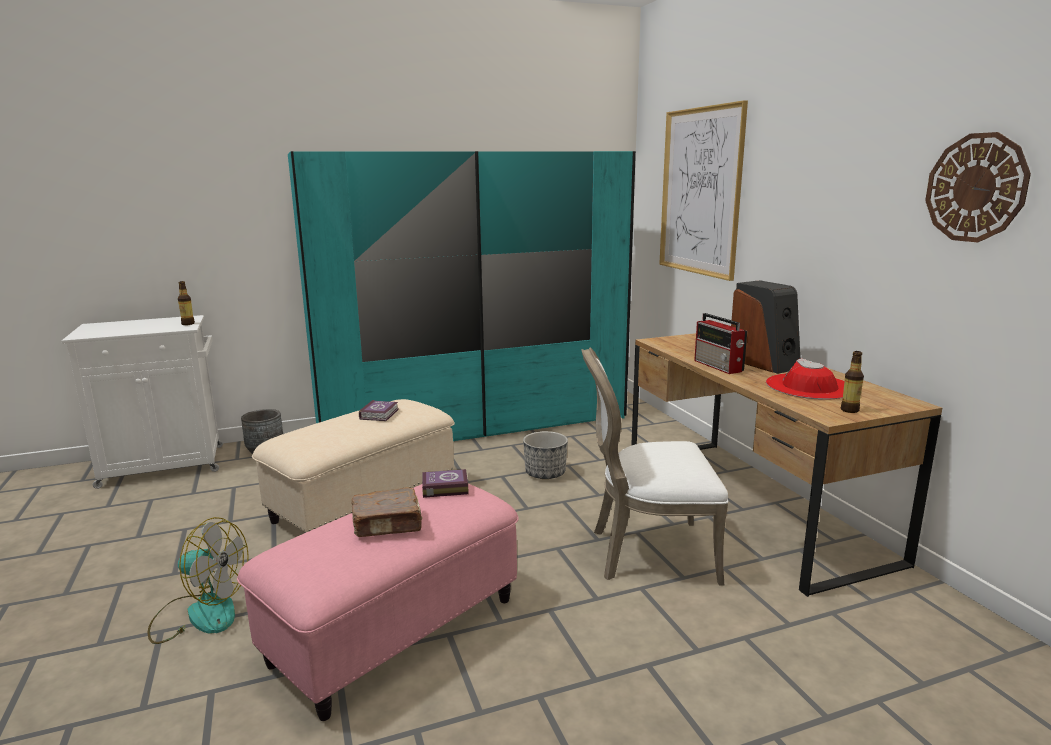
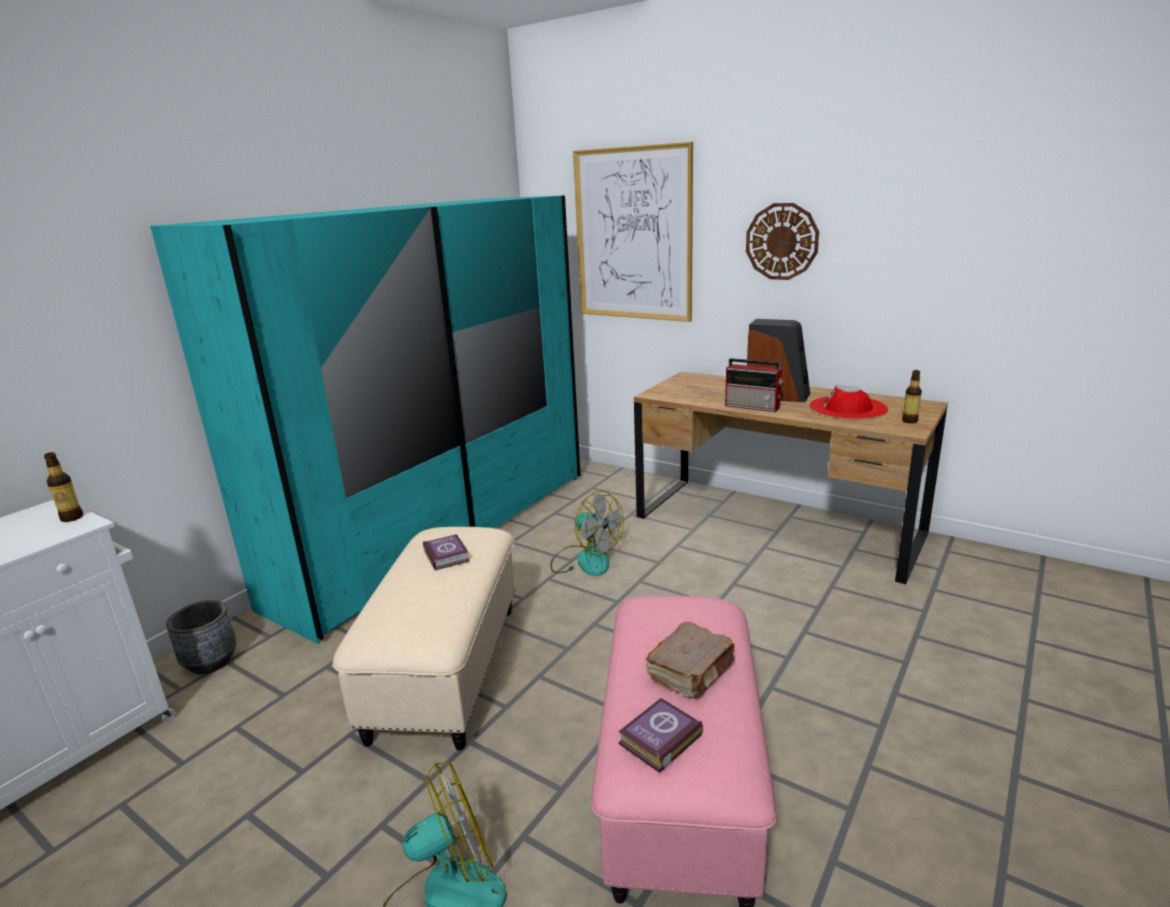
camera: 35 degrees left, 5 degrees up
book [422,469,469,498] -> book moved to [618,698,703,773]
planter [523,431,568,479] -> fan [550,491,624,576]
white chair [581,347,729,586] -> none
wall clock [925,132,1031,242] -> wall clock moved to [746,203,819,280]

